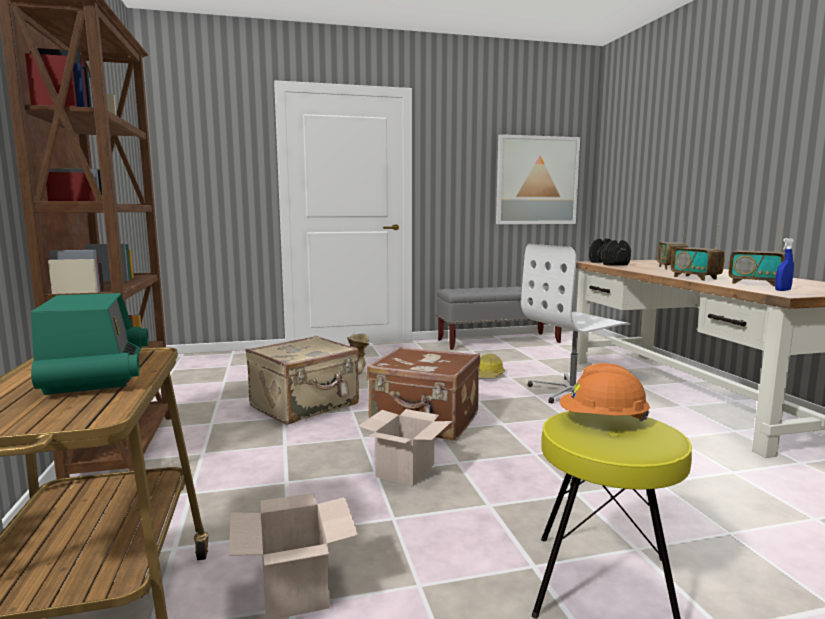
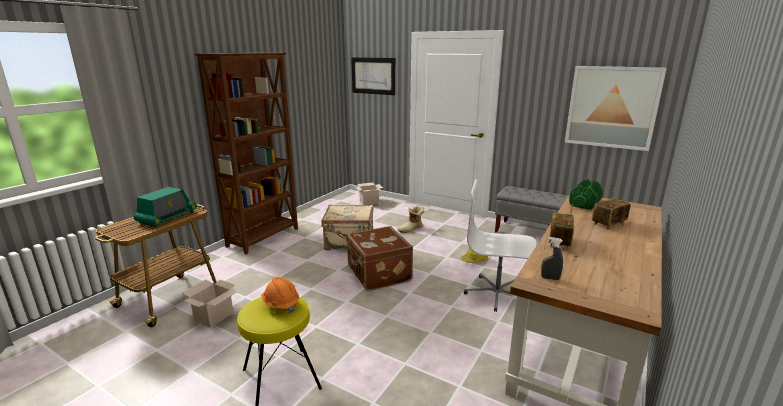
camera: 45 degrees right, 10 degrees up
cardboard box [358,409,452,486] -> cardboard box moved to [356,183,383,205]
black dumbbell [589,238,631,266] -> green dumbbell [569,179,603,210]
radio [729,225,785,287] -> none
blue spray bottle [775,238,794,291] -> grey spray bottle [541,237,563,280]
none -> picture [351,57,395,95]

